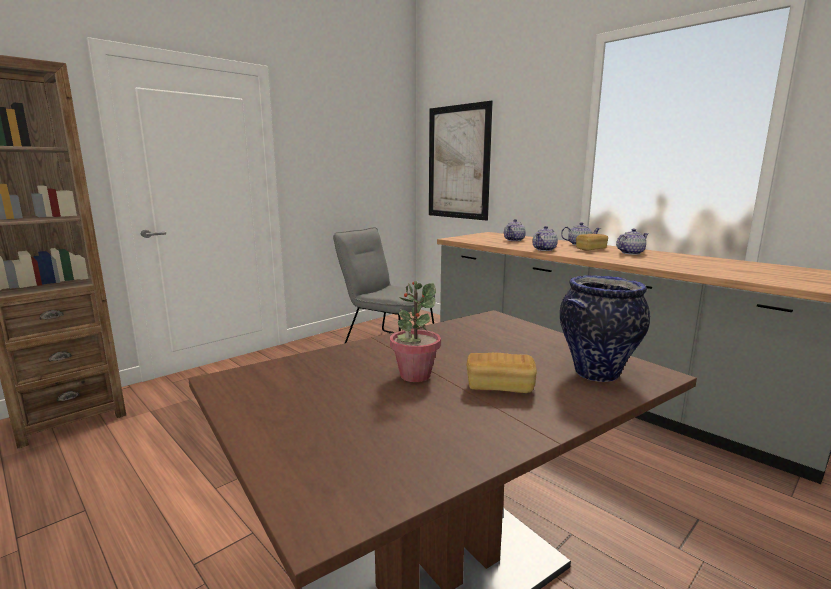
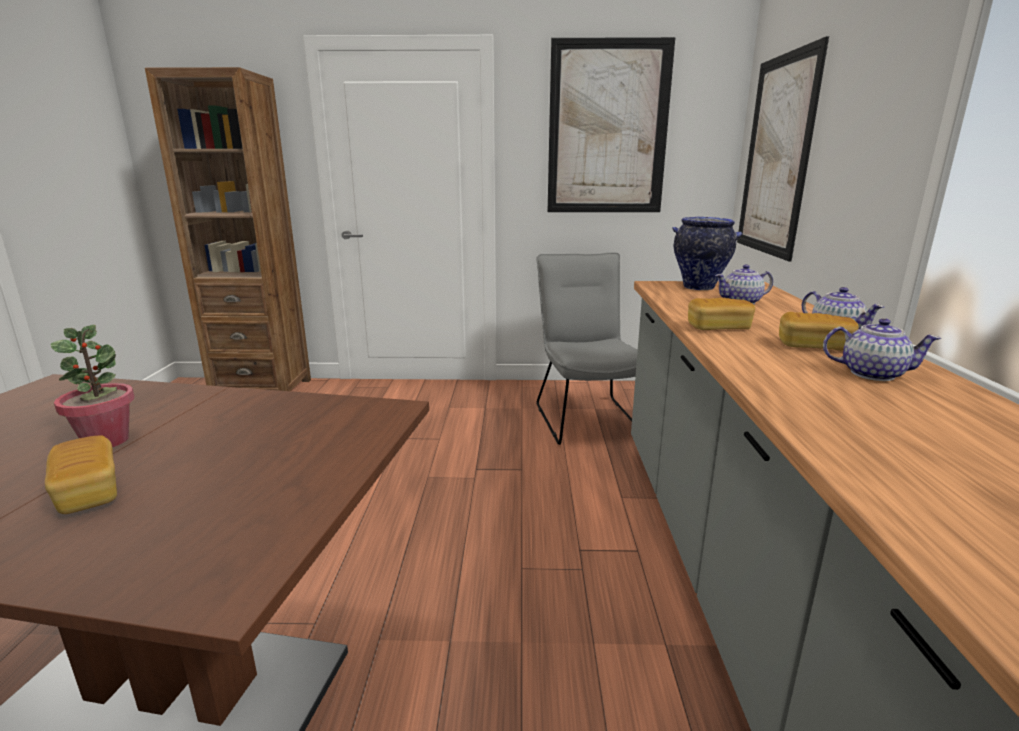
camera: 45 degrees right, 5 degrees up
teapot [533,226,558,251] -> bread [688,298,755,330]
vase [560,275,650,382] -> vase moved to [673,217,742,290]
none -> picture [548,37,675,212]

